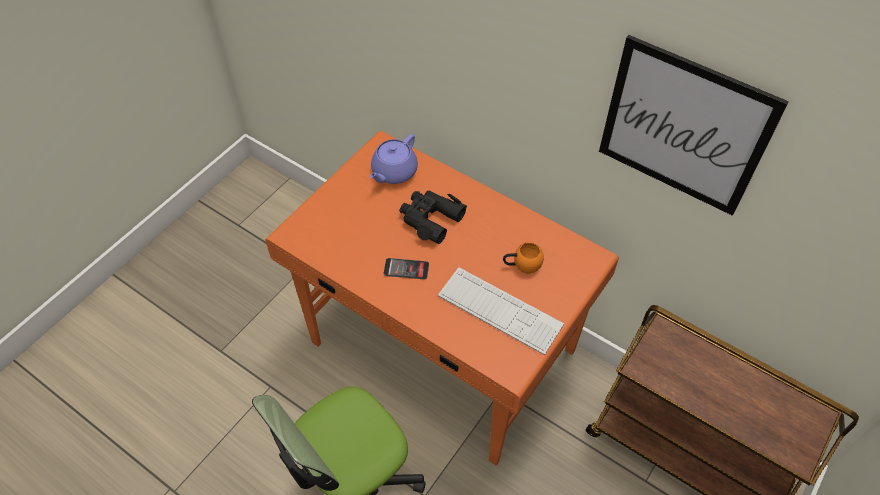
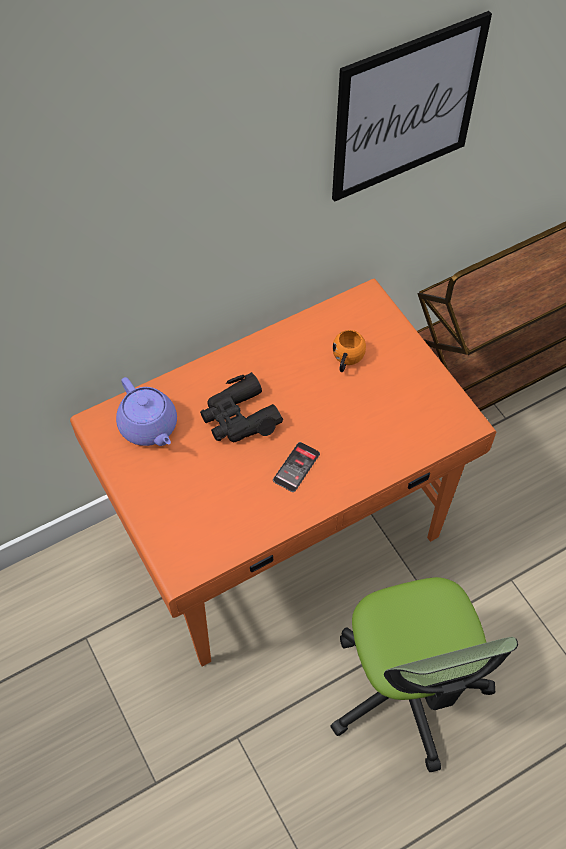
camera: 65 degrees left, 5 degrees up
keyboard [438,267,564,355] -> none

